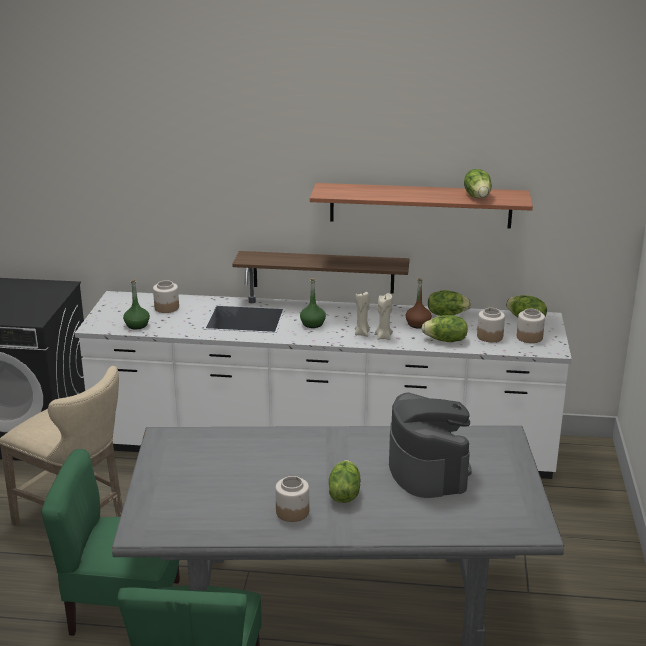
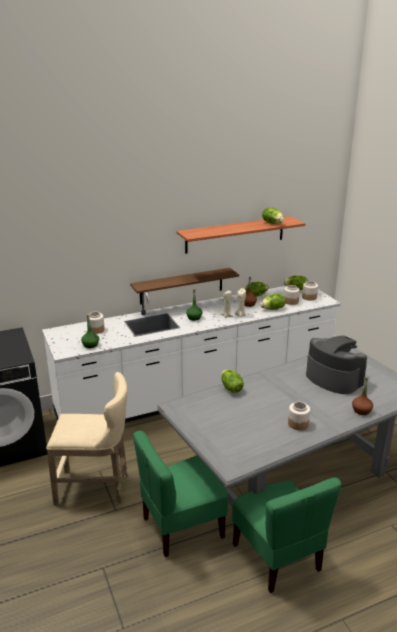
camera: 30 degrees left, 0 degrees up
lettuce [329,460,360,503] -> lettuce moved to [221,370,244,393]
none -> brown bottle [352,377,373,415]

